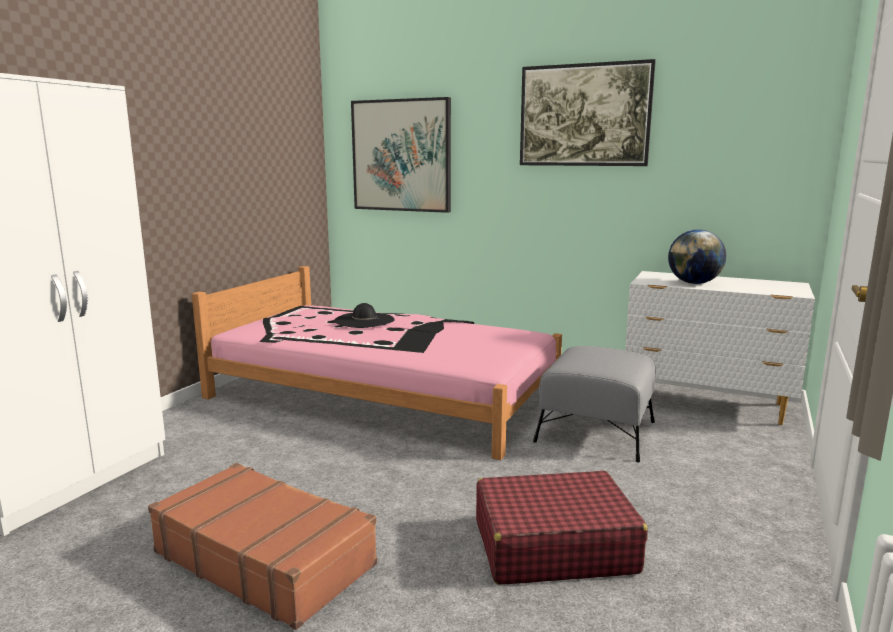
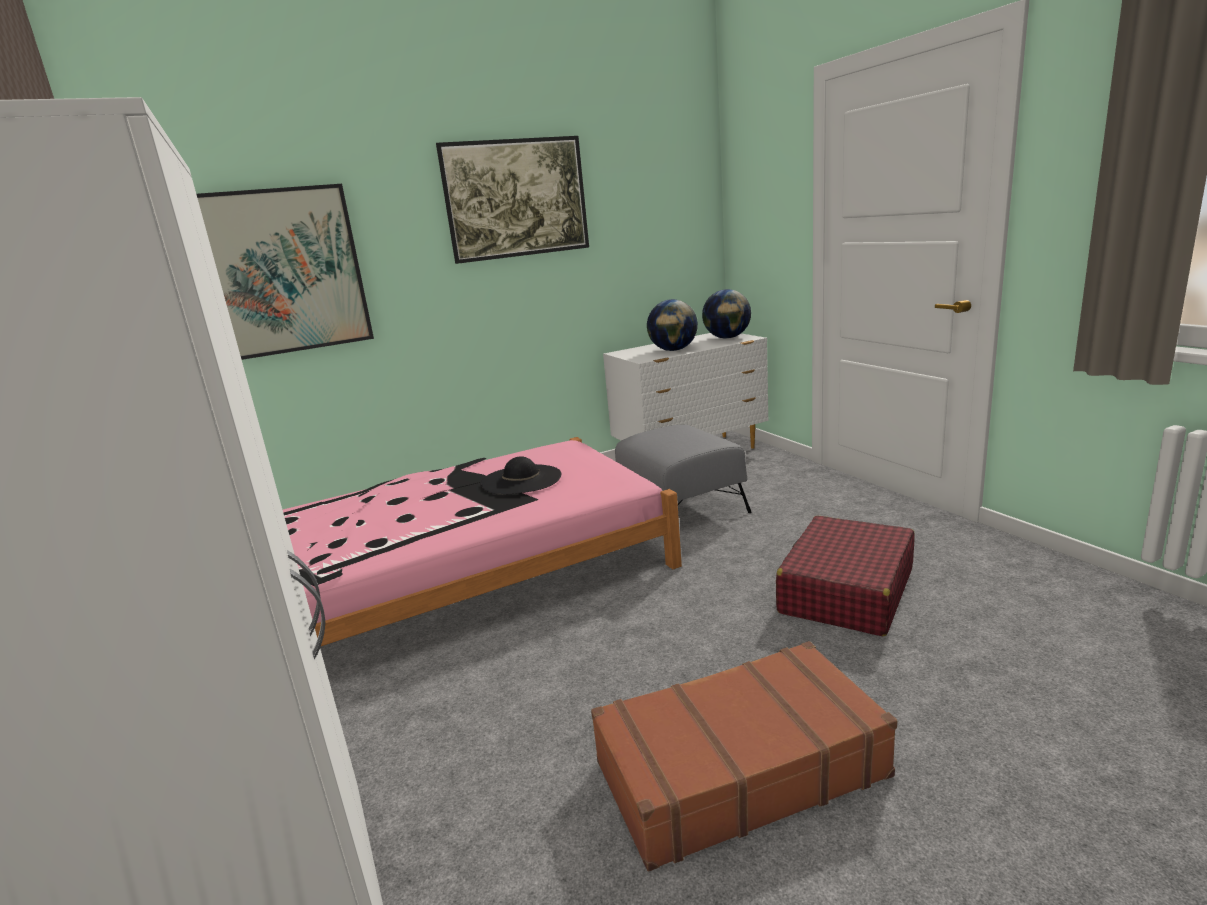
camera: 50 degrees left, 5 degrees up
black hat [334,303,395,328] -> black hat moved to [480,456,561,495]
none -> globe [702,289,751,339]

